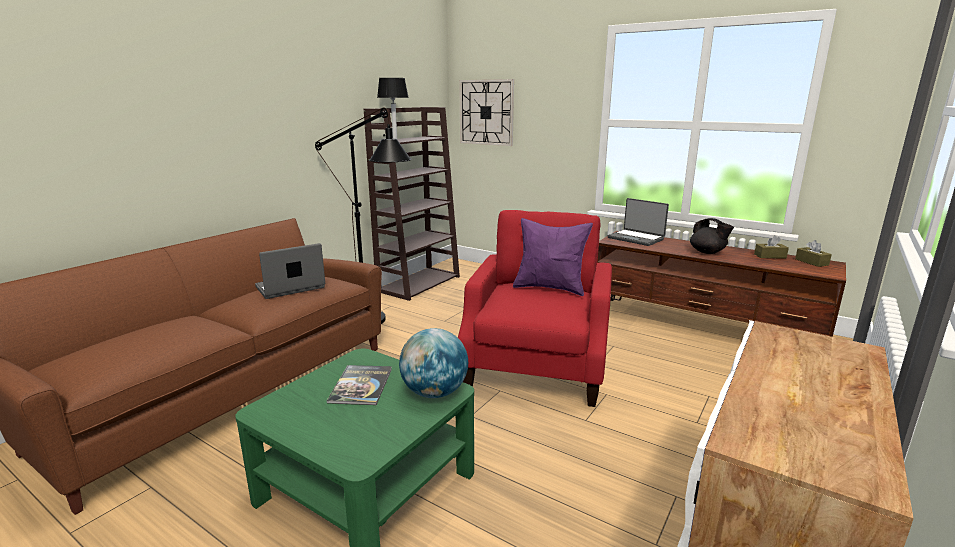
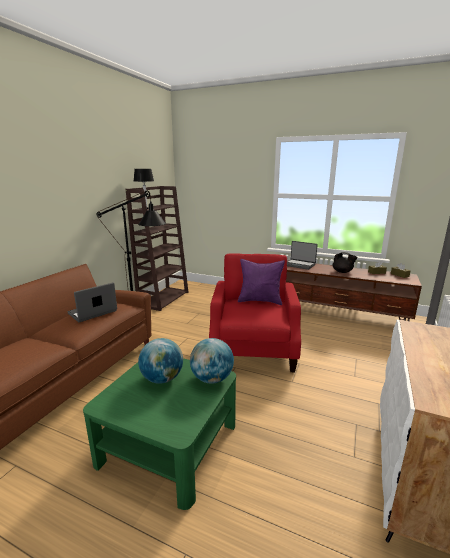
camera: 10 degrees left, 0 degrees up
book [327,365,392,405] -> globe [138,338,183,384]
wall clock [459,79,514,146] -> none

